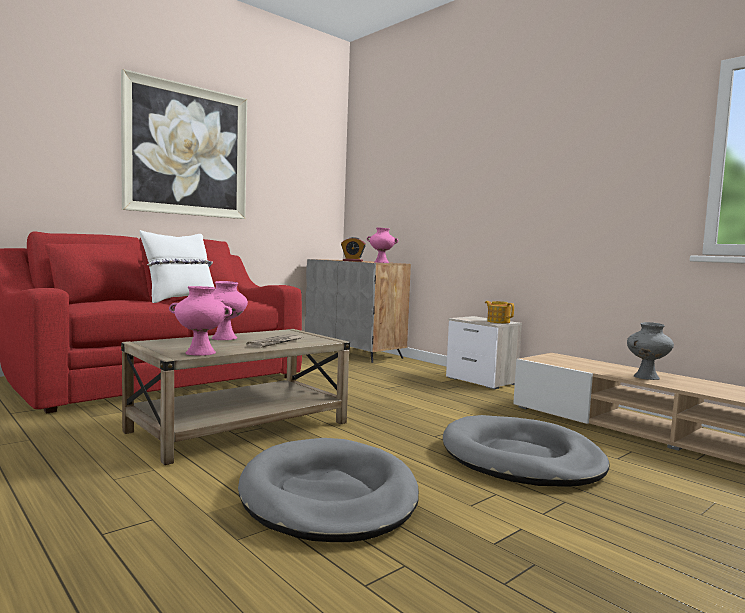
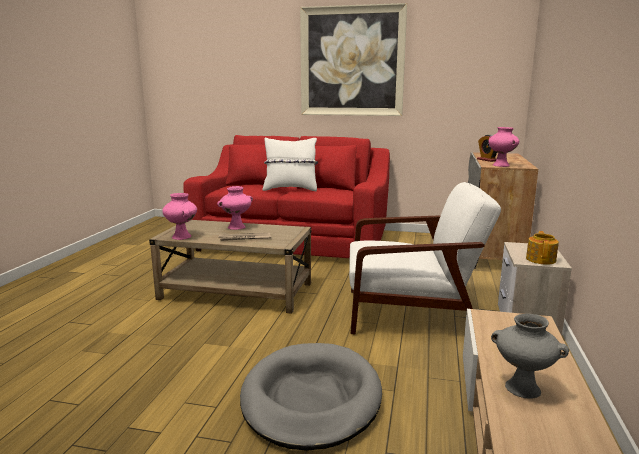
camera: 55 degrees right, 10 degrees up
grey dog bed [238,438,419,542] -> none
none -> white armchair [349,182,501,334]

